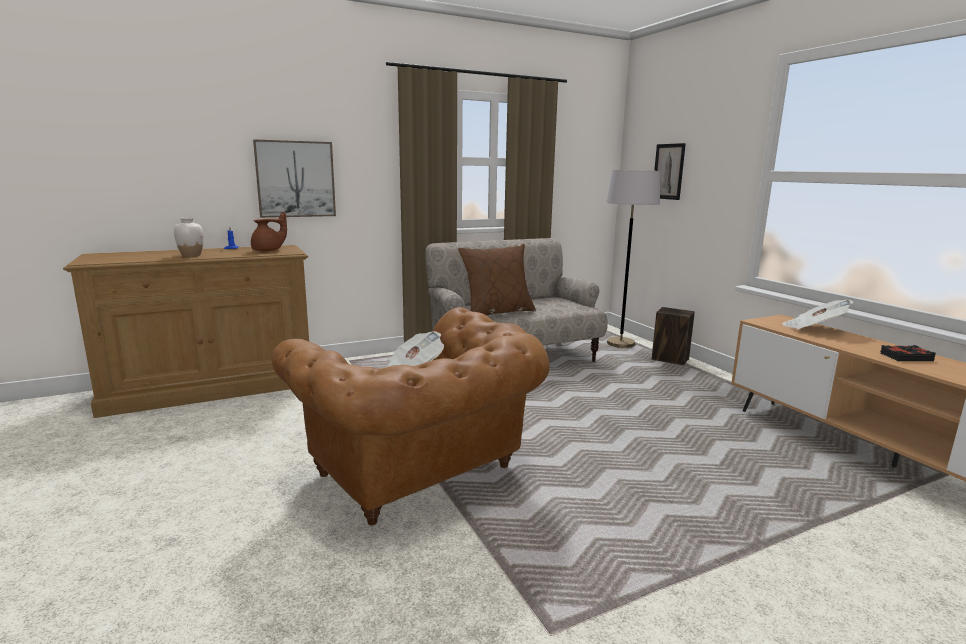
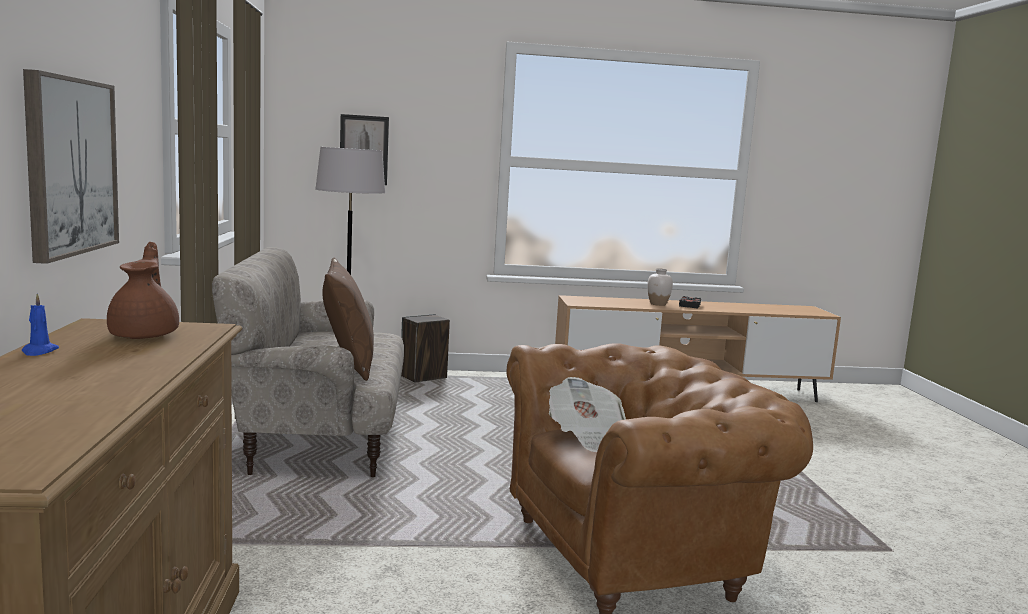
camera: 70 degrees left, 5 degrees down
white vase [174,217,204,257] -> white vase moved to [647,268,673,306]
newspaper [782,300,854,329] -> none

